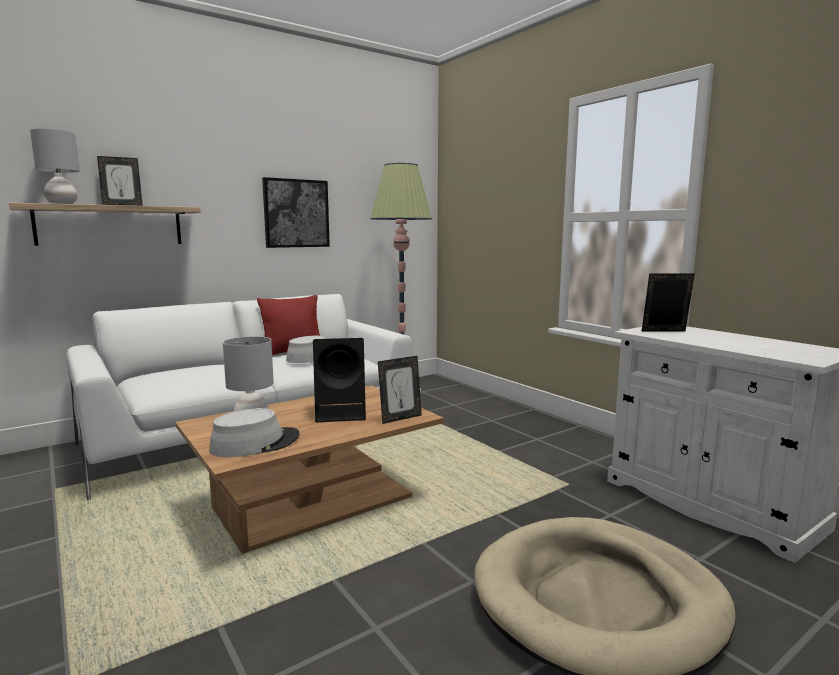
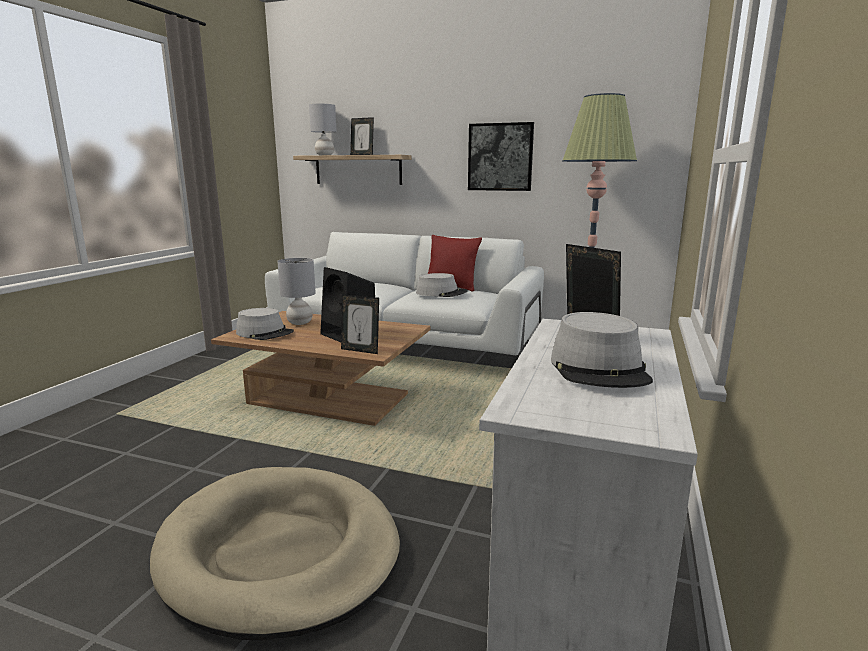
camera: 55 degrees right, 5 degrees up
none -> grey hat [551,312,653,388]

